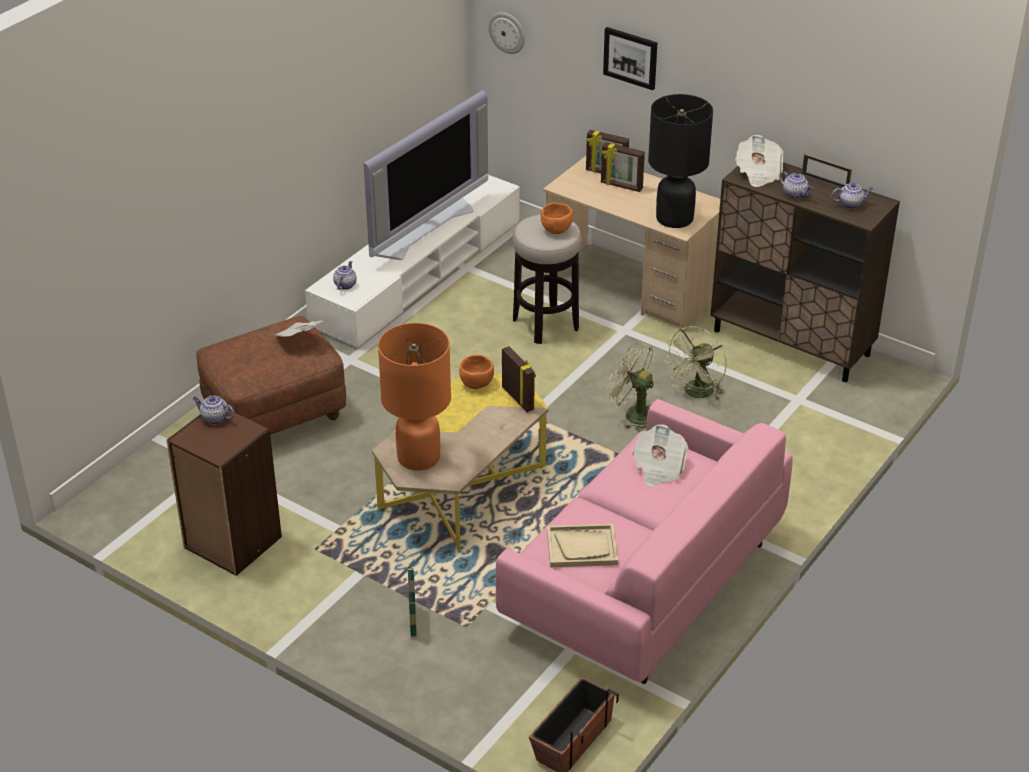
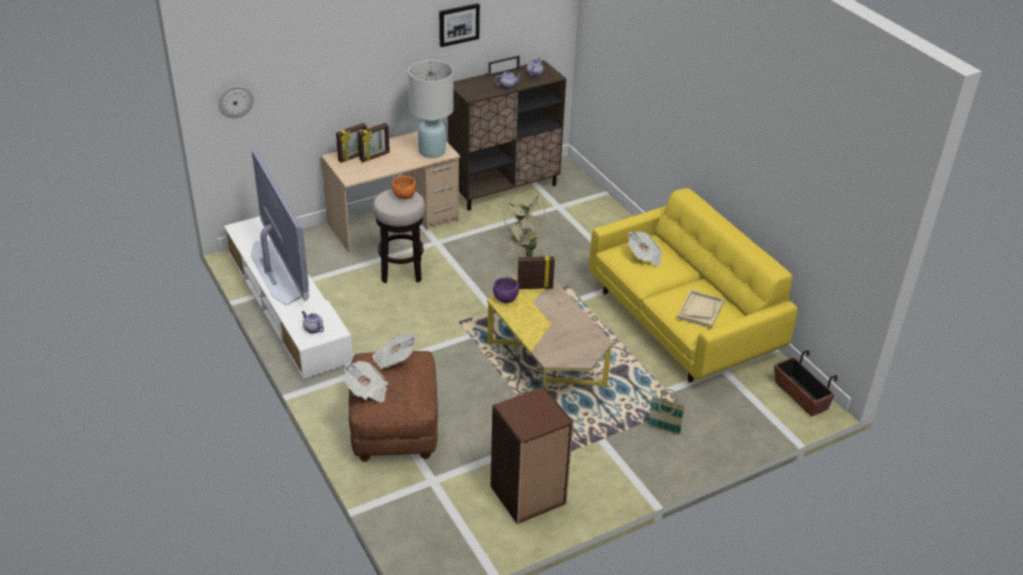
camera: 65 degrees left, 0 degrees up
teapot [193,396,235,425] -> none
orange table lamp [378,323,451,471] -> none
orange bowl [459,355,494,389] -> purple bowl [493,277,519,303]
pink sofa [496,399,793,684] -> yellow sofa [589,188,798,382]
picture [603,27,657,90] -> picture moved to [439,3,480,47]
black table lamp [648,94,713,228] -> white table lamp [408,60,454,158]
newspaper [735,135,784,187] -> newspaper moved to [344,361,388,402]

